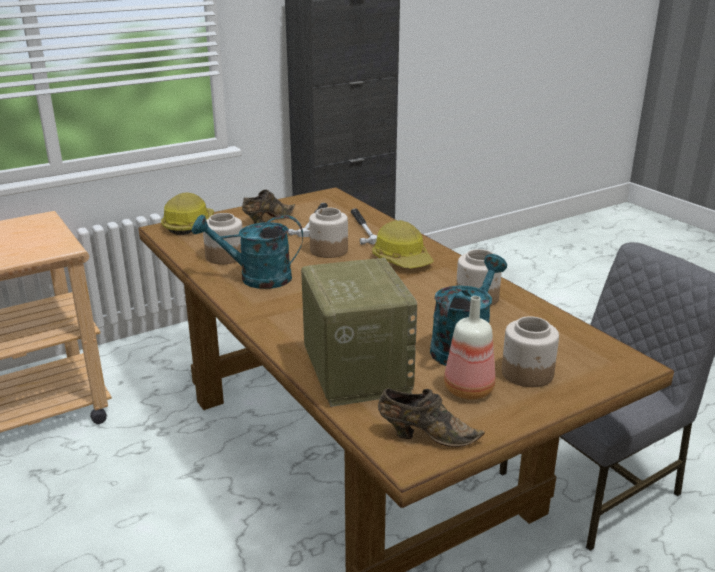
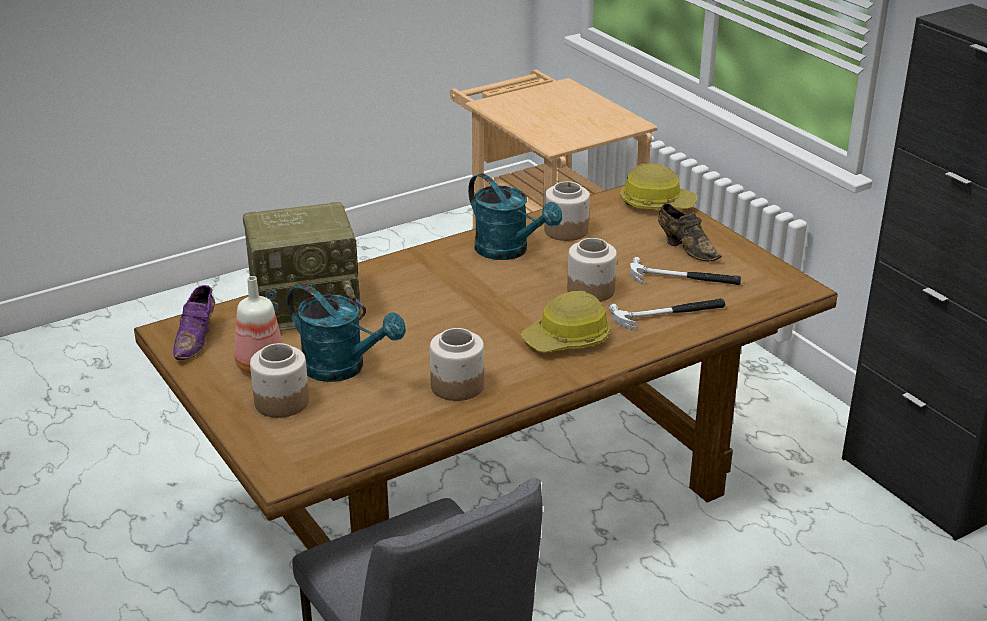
camera: 90 degrees right, 5 degrees up
turquoise watering can [192,215,303,289] -> turquoise watering can turned 135 degrees clockwise [468,173,562,260]
brown shoe [378,388,485,447] -> purple shoe [173,285,215,360]

